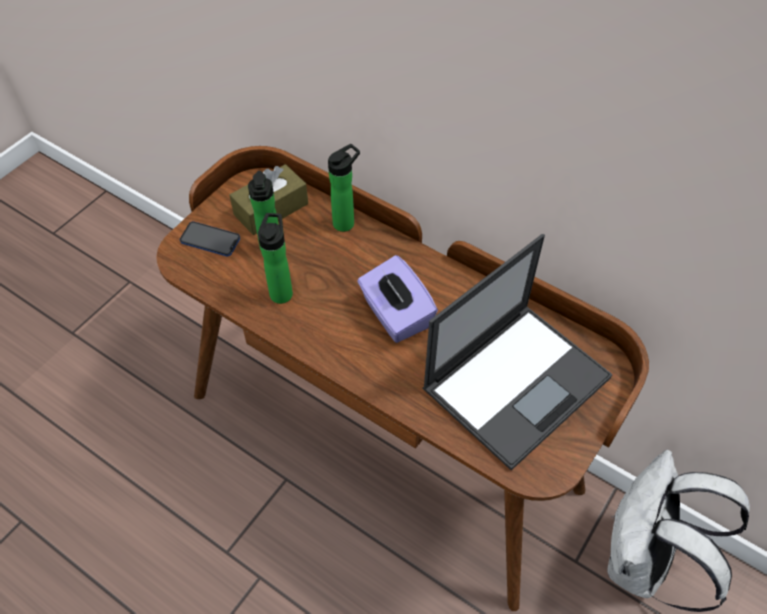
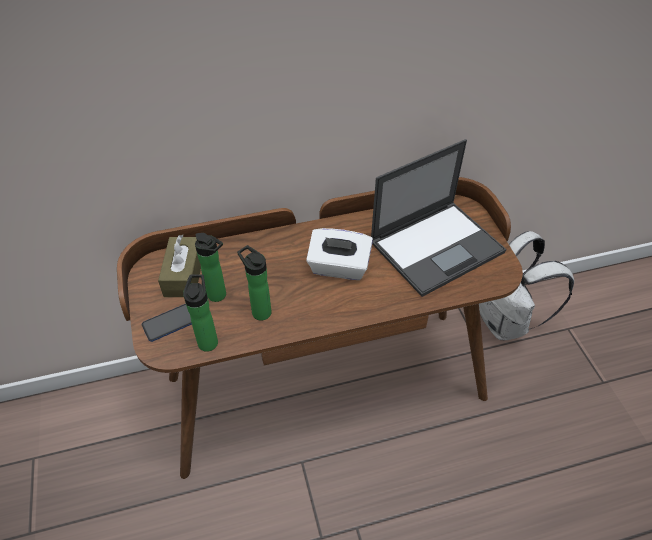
camera: 50 degrees left, 5 degrees down
bottle [328,144,360,232] -> bottle moved to [183,274,218,352]
purple tissue box [357,255,438,343] -> white tissue box [306,228,373,280]
laptop [423,234,613,471] -> laptop turned 60 degrees clockwise [371,139,507,297]

